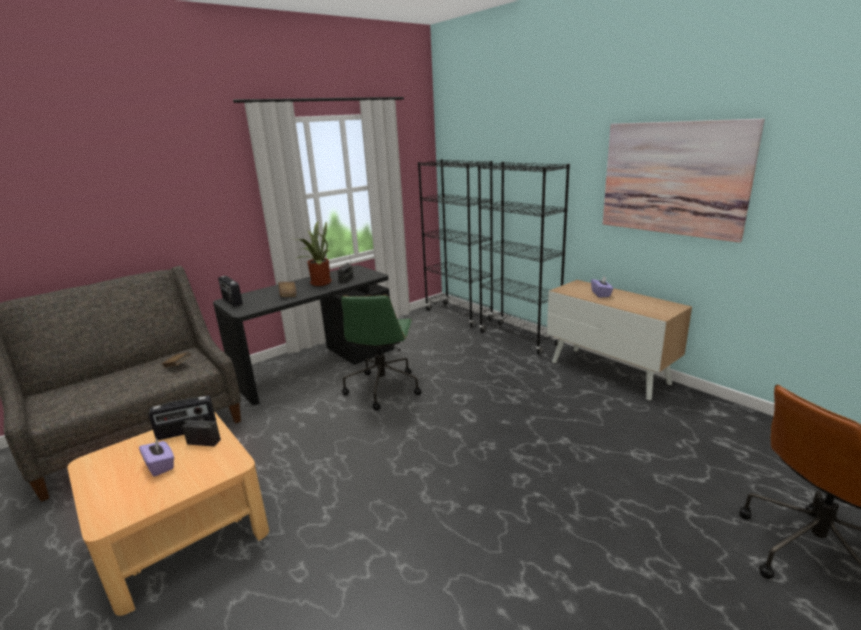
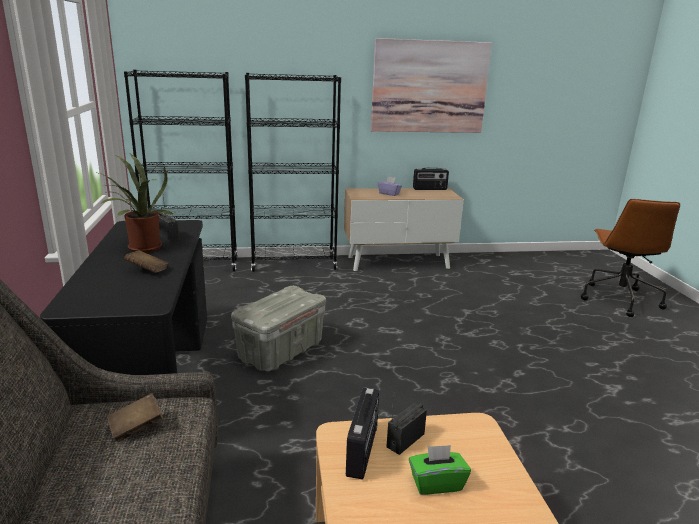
camera: 60 degrees left, 0 degrees up
purple tissue box [139,438,174,477] -> green tissue box [409,445,471,495]
radio [218,276,243,307] -> radio moved to [413,168,449,190]
green office chair [341,295,422,411] -> grey storage box [231,286,326,371]

